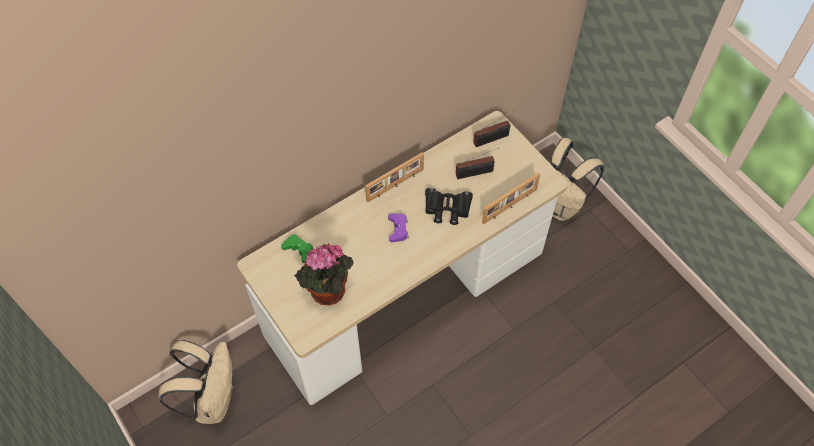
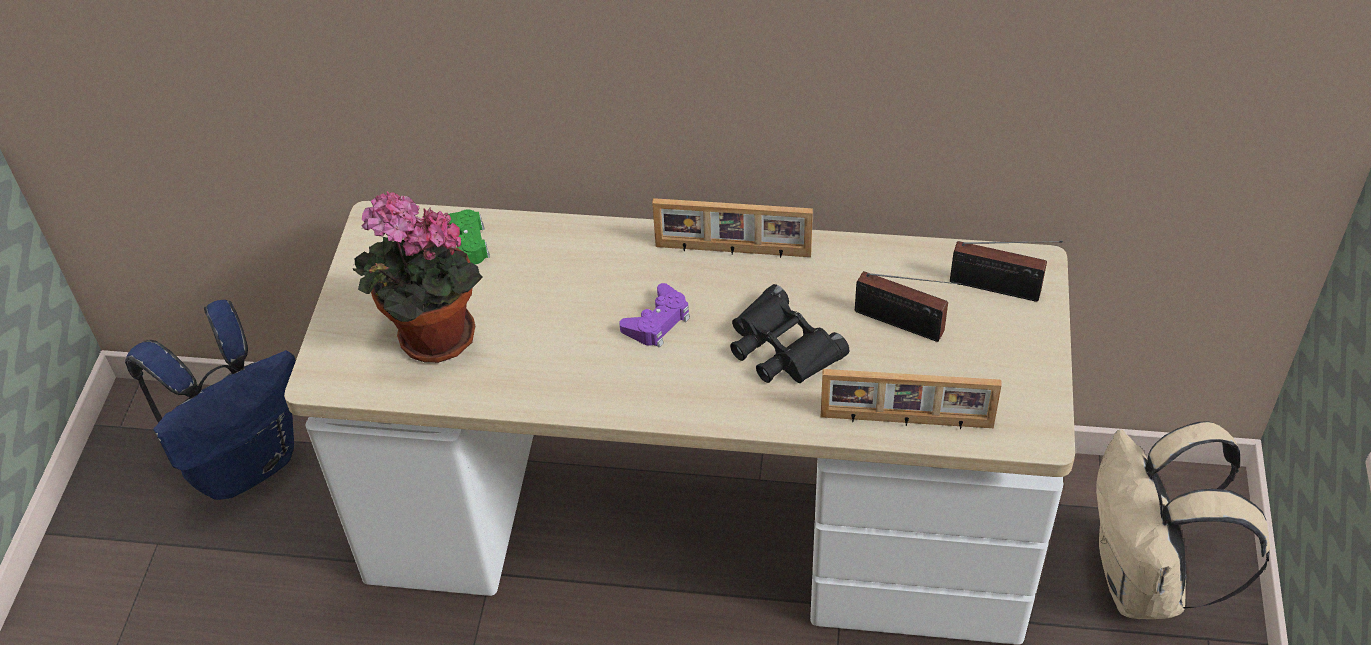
camera: 45 degrees right, 10 degrees down
beige backpack [158,340,233,424] -> blue backpack [125,300,296,500]

